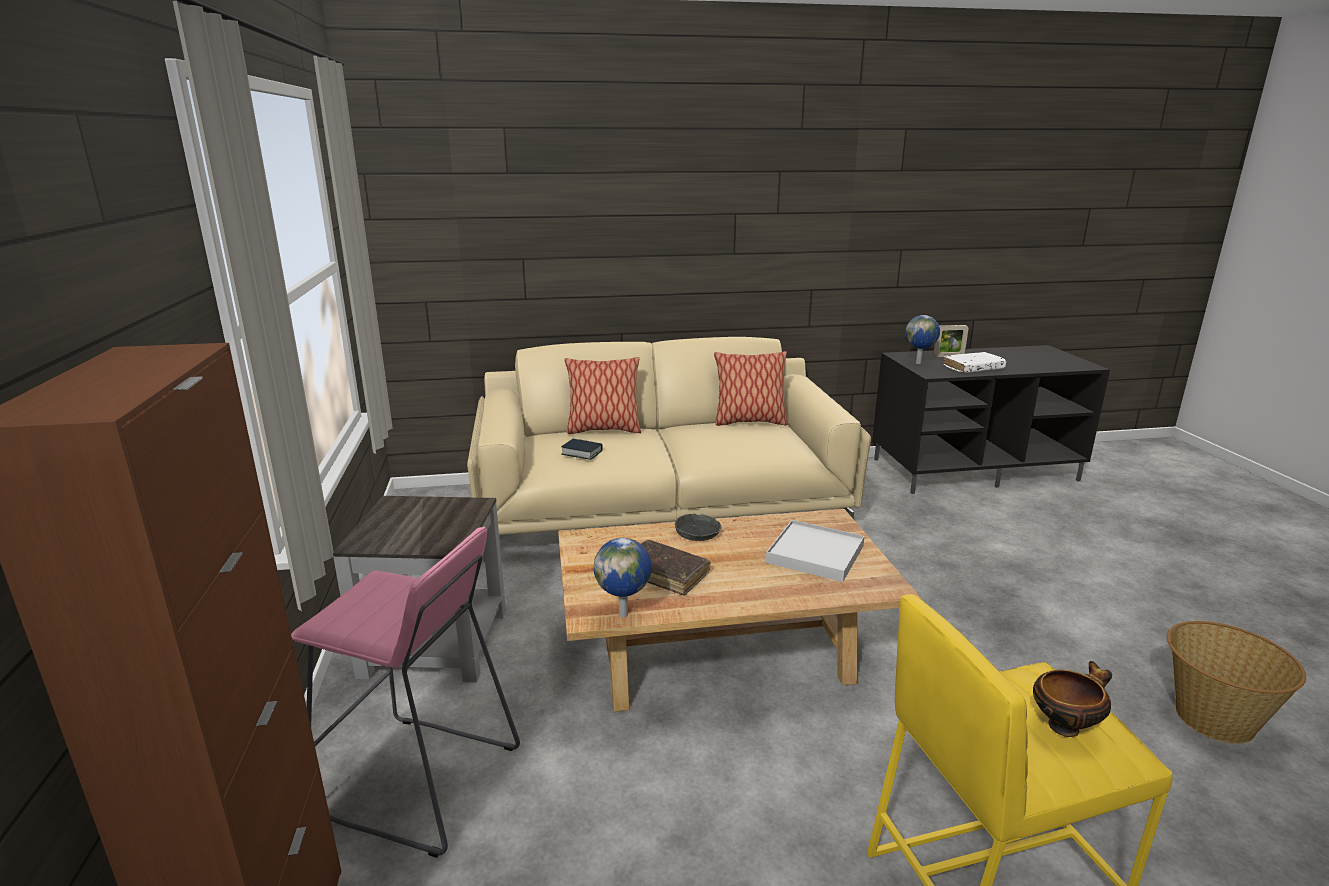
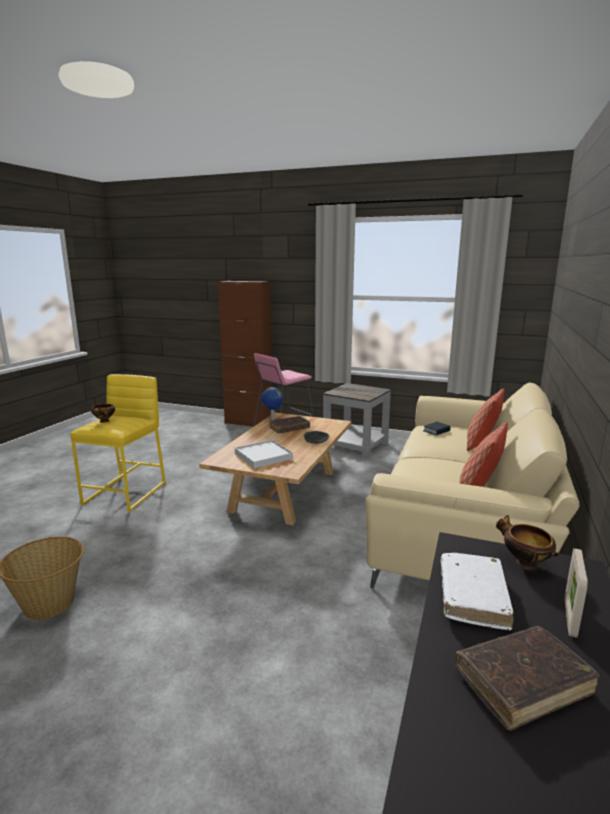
camera: 120 degrees right, 5 degrees down
globe [905,315,940,364] -> bowl [496,515,559,570]
none -> brown book [455,626,600,731]

